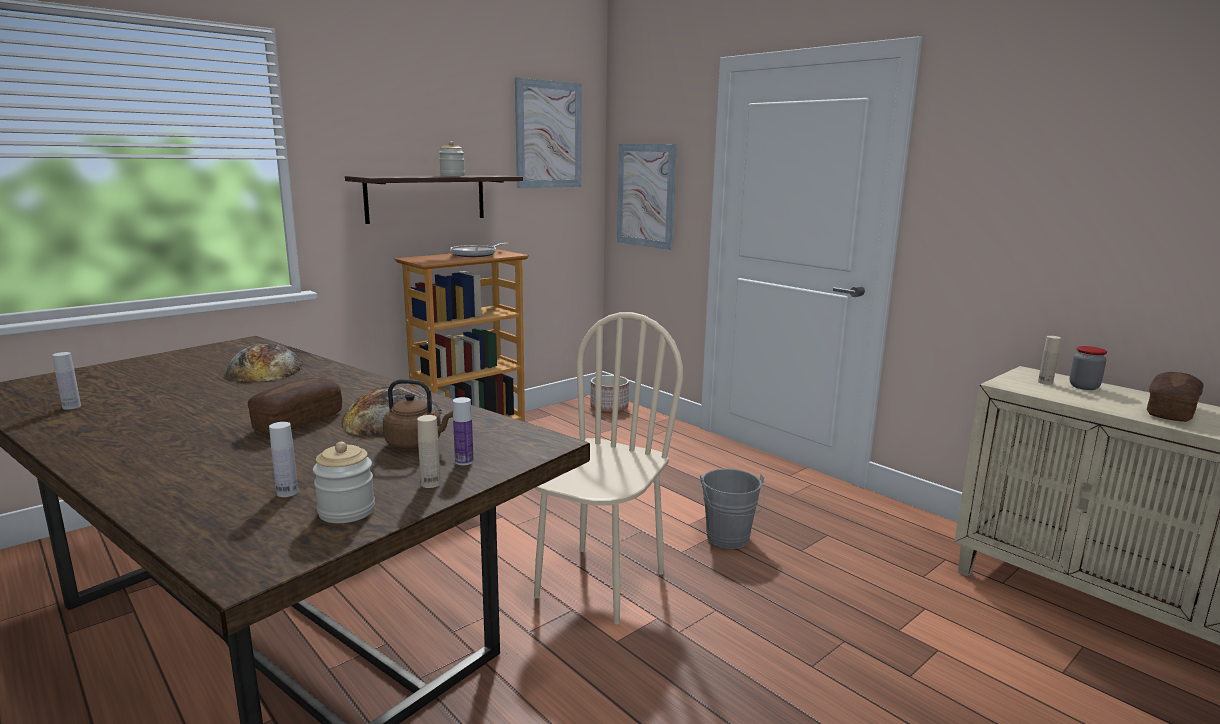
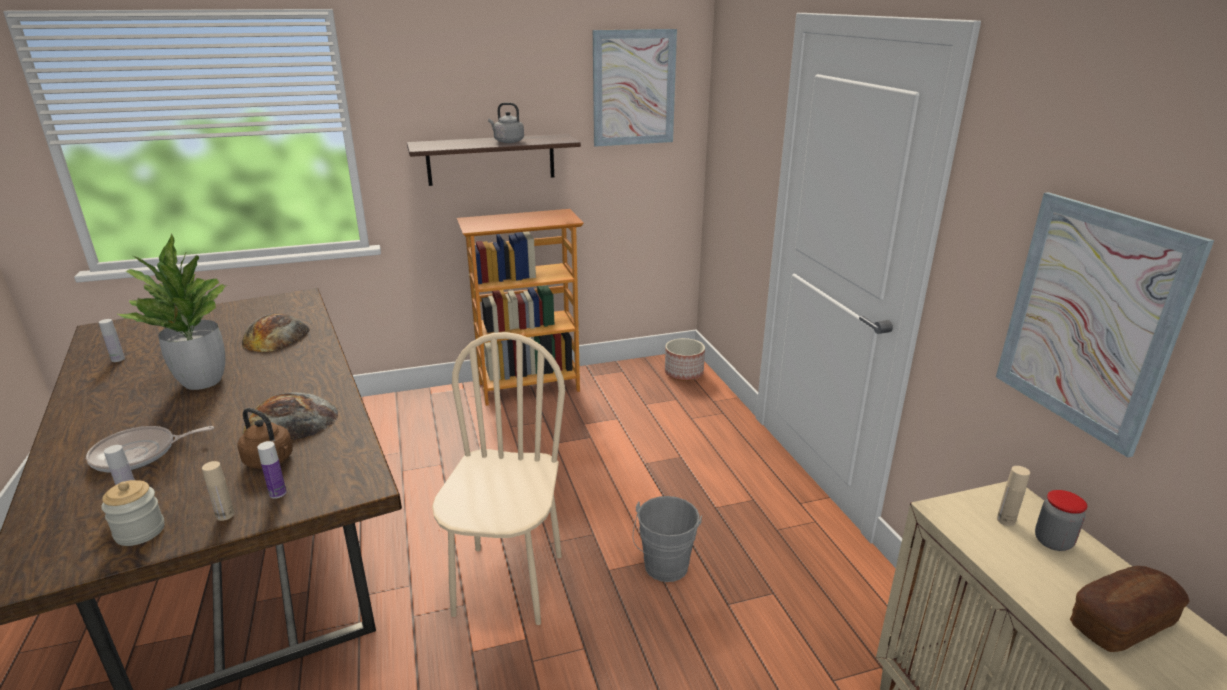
camera: 25 degrees right, 10 degrees up
bread [248,378,342,434] -> none
jar [439,141,465,176] -> grey kettle [488,102,524,143]
frying pan [450,243,509,257] -> frying pan moved to [86,426,214,472]
beige chair [534,312,683,624] -> beige chair turned 45 degrees counterclockwise [432,332,565,625]
picture [617,144,677,250] -> picture moved to [996,192,1214,458]
none -> potted plant [116,233,226,390]

